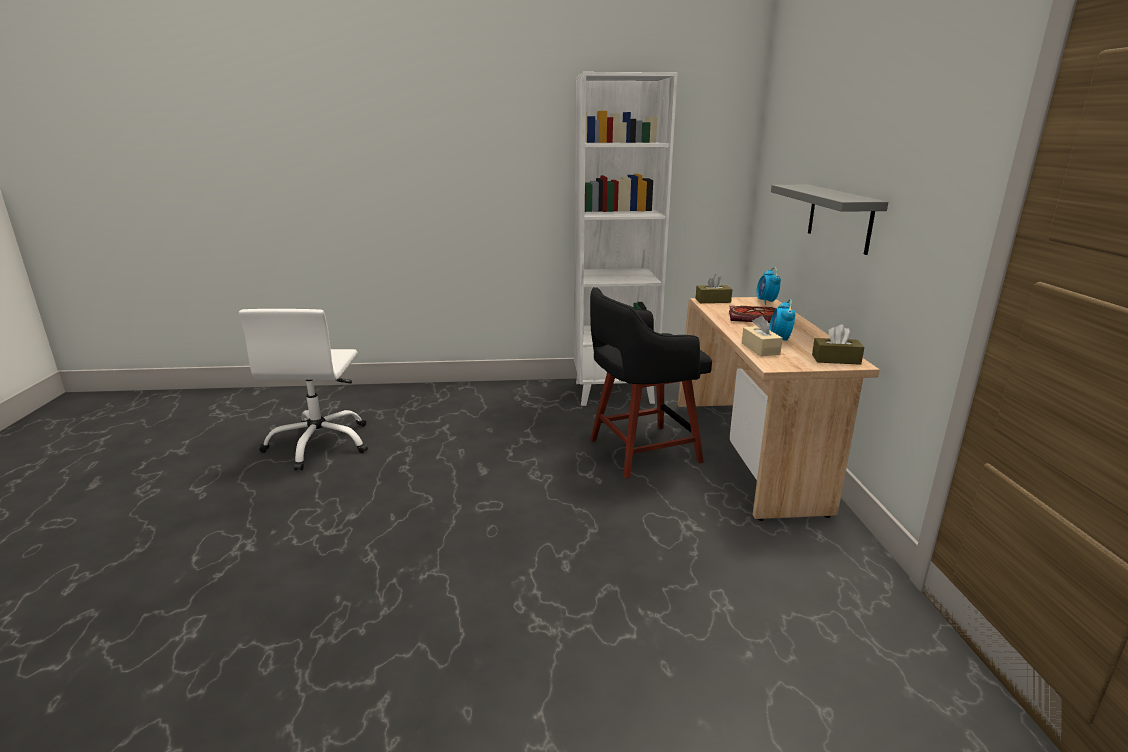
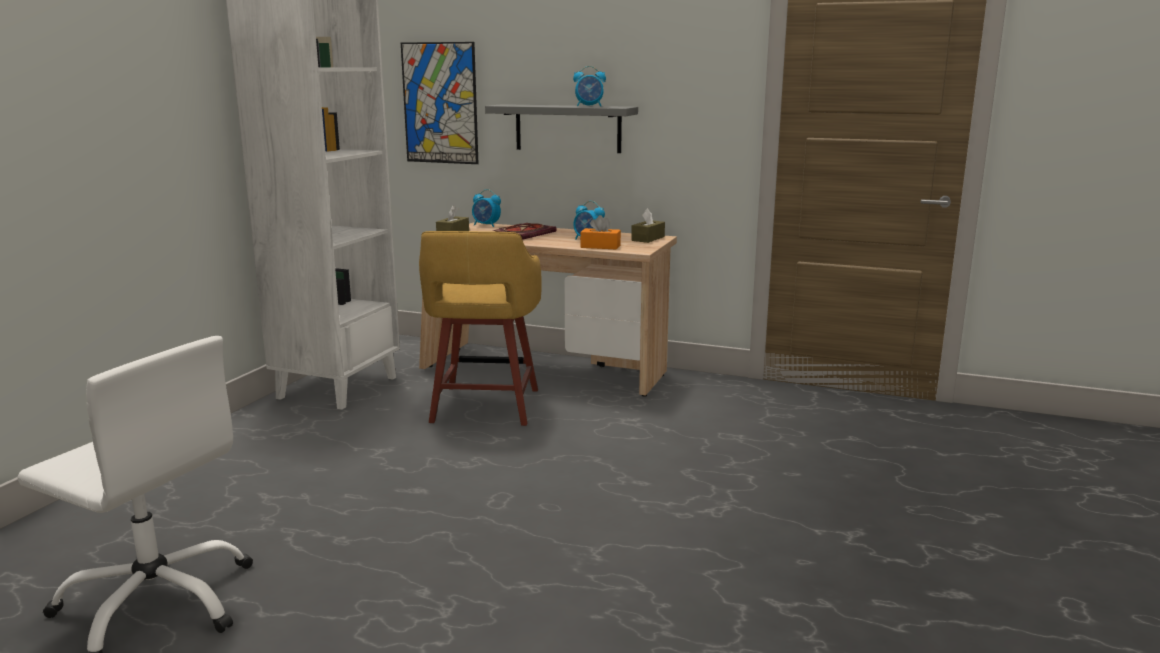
camera: 65 degrees left, 5 degrees down
black stool [590,287,712,479] -> yellow stool [419,231,542,426]
beige tissue box [742,316,783,356] -> orange tissue box [580,215,621,250]
none -> picture [401,42,479,164]
none -> alarm clock [573,66,606,107]

